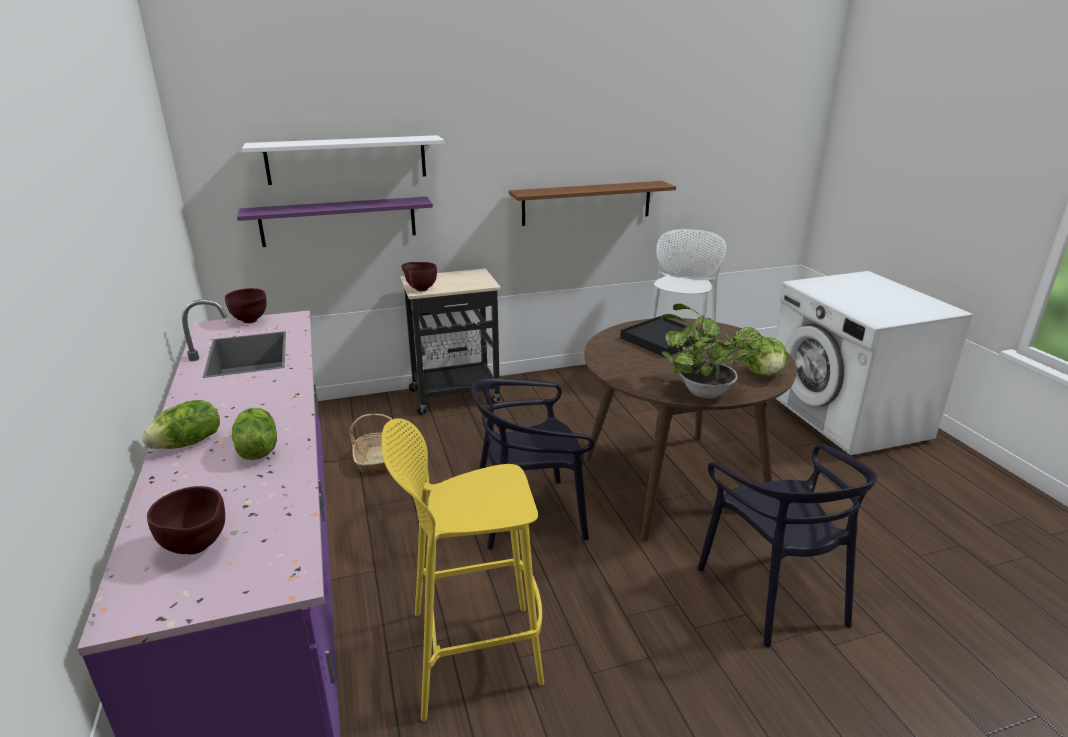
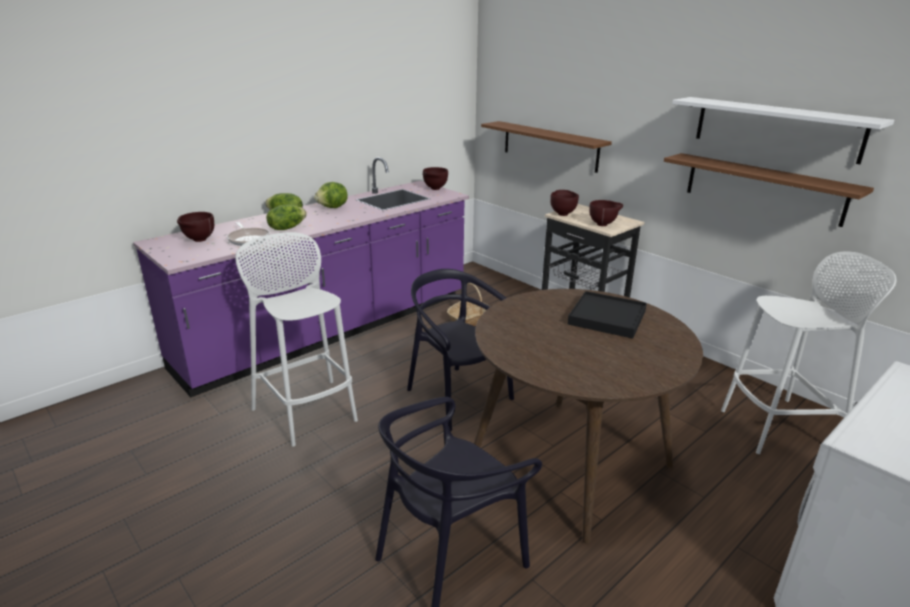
camera: 65 degrees right, 0 degrees up
purple shelf [237,197,433,247] -> brown shelf [481,121,612,173]
white shelf [242,135,444,185] -> white shelf moved to [672,97,894,164]
yellow stool [381,418,544,721] -> white stool [235,232,358,447]
potted plant [659,304,763,398] -> none
lettuce [745,337,787,376] -> lettuce moved to [314,182,348,208]
none -> frying pan [227,222,270,246]
none -> brown bowl [589,200,623,226]

